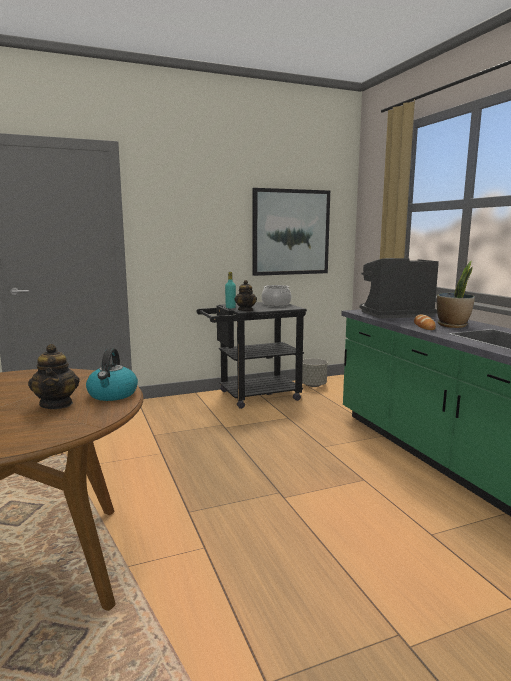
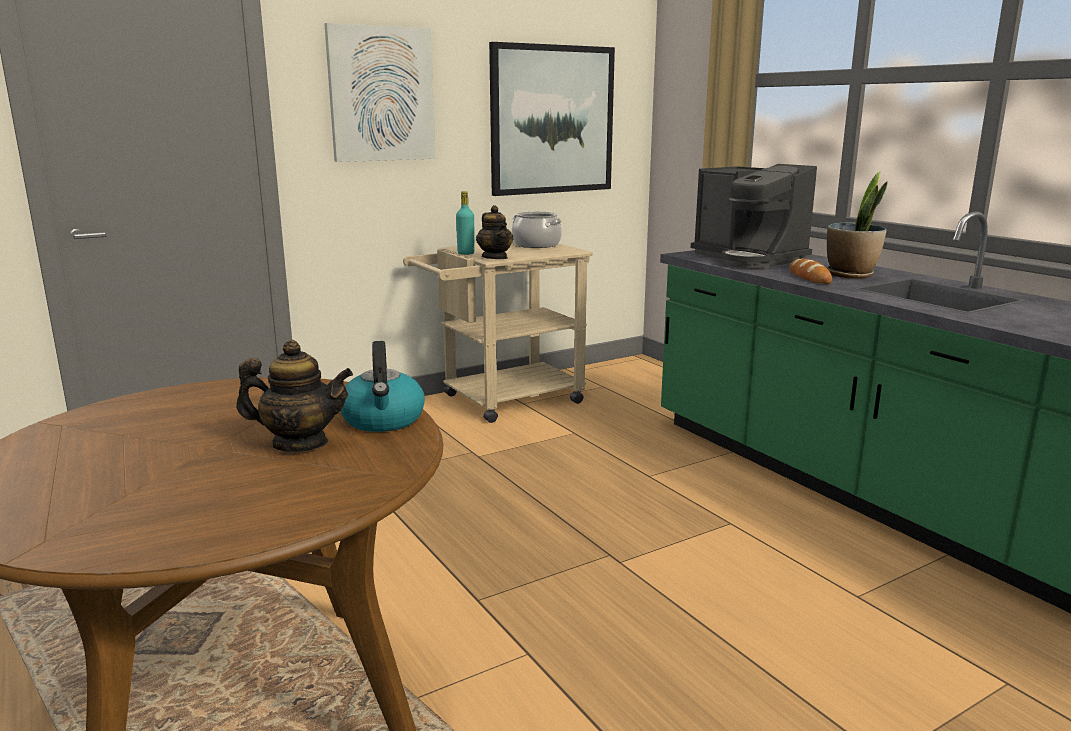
camera: 10 degrees left, 5 degrees up
teapot [28,344,79,409] -> teapot turned 60 degrees counterclockwise [236,340,353,452]
black cart [196,302,307,409] -> beige cart [403,241,593,423]
grey planter [302,358,327,387] -> none
coffee machine [360,258,439,319] -> coffee machine turned 105 degrees counterclockwise [691,164,817,268]
none -> picture [324,23,435,162]

